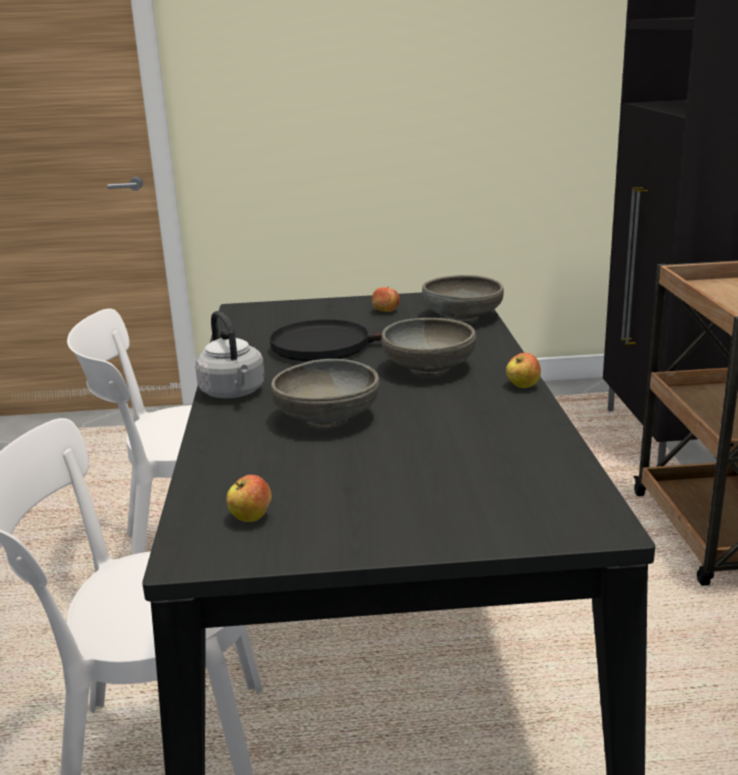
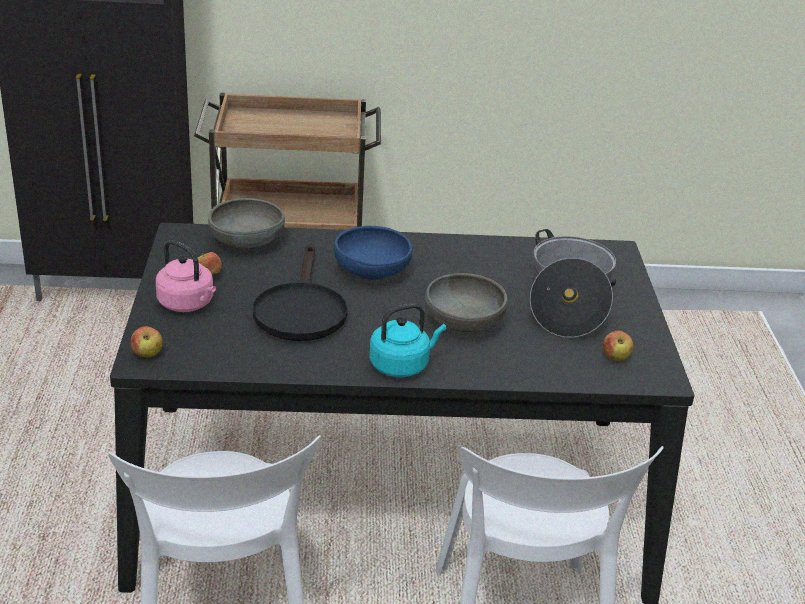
camera: 90 degrees left, 10 degrees up
grey kettle [195,311,265,398] -> turquoise kettle [369,303,446,377]
grey bowl [381,318,476,376] -> blue bowl [334,226,412,280]
apple [506,353,541,388] -> apple moved to [130,326,163,357]
none -> pink kettle [156,240,216,312]
none -> cooking pot [530,229,616,338]

